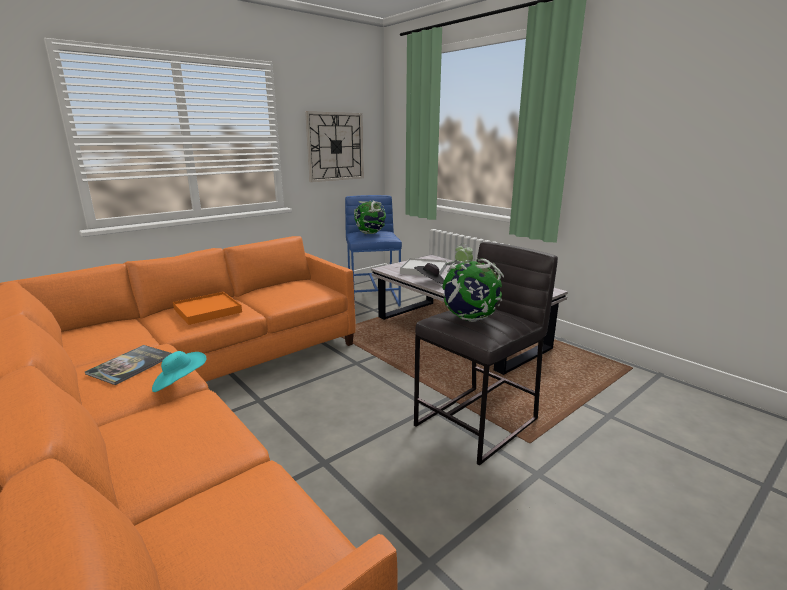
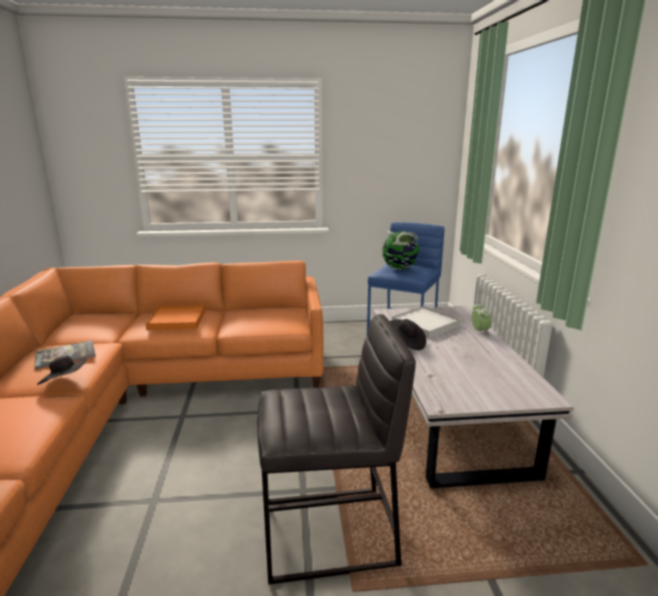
camera: 35 degrees right, 0 degrees up
turquoise hat [152,351,206,392] -> black hat [37,355,87,385]
wall clock [305,111,364,182] -> none
globe [440,258,504,322] -> none

